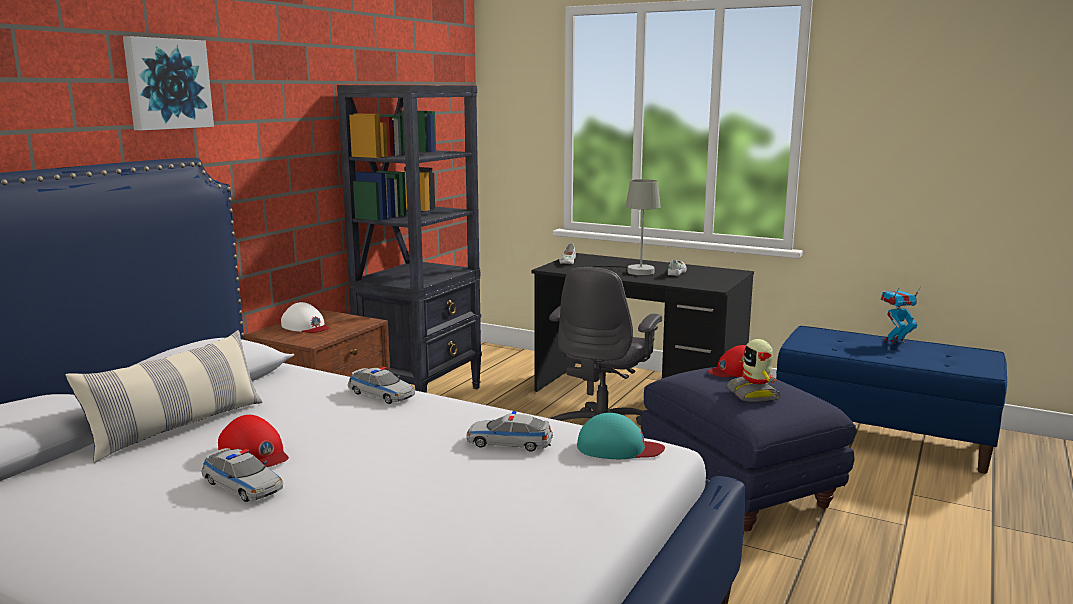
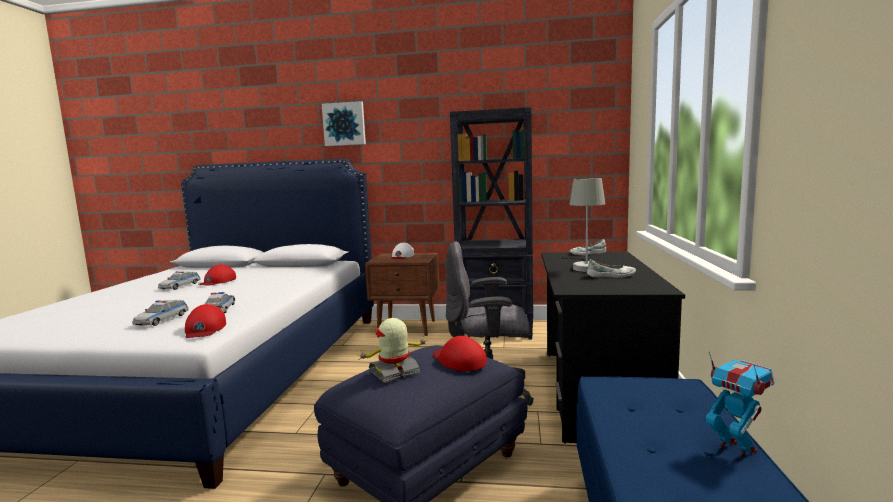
camera: 70 degrees right, 5 degrees down
pillow [66,330,263,463] -> none
toy car [348,367,415,404] -> toy car moved to [133,300,189,326]
turquoise cap [577,413,665,459] -> red cap [185,304,226,338]

